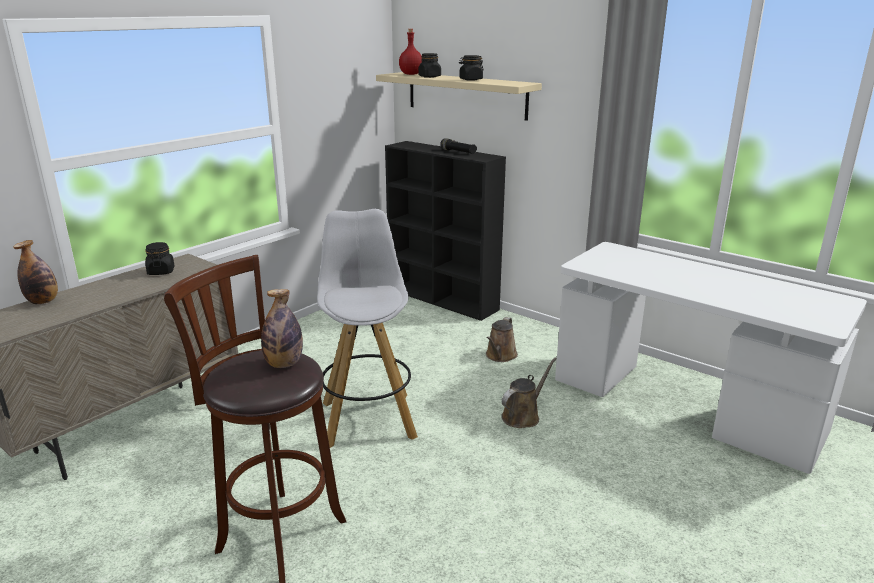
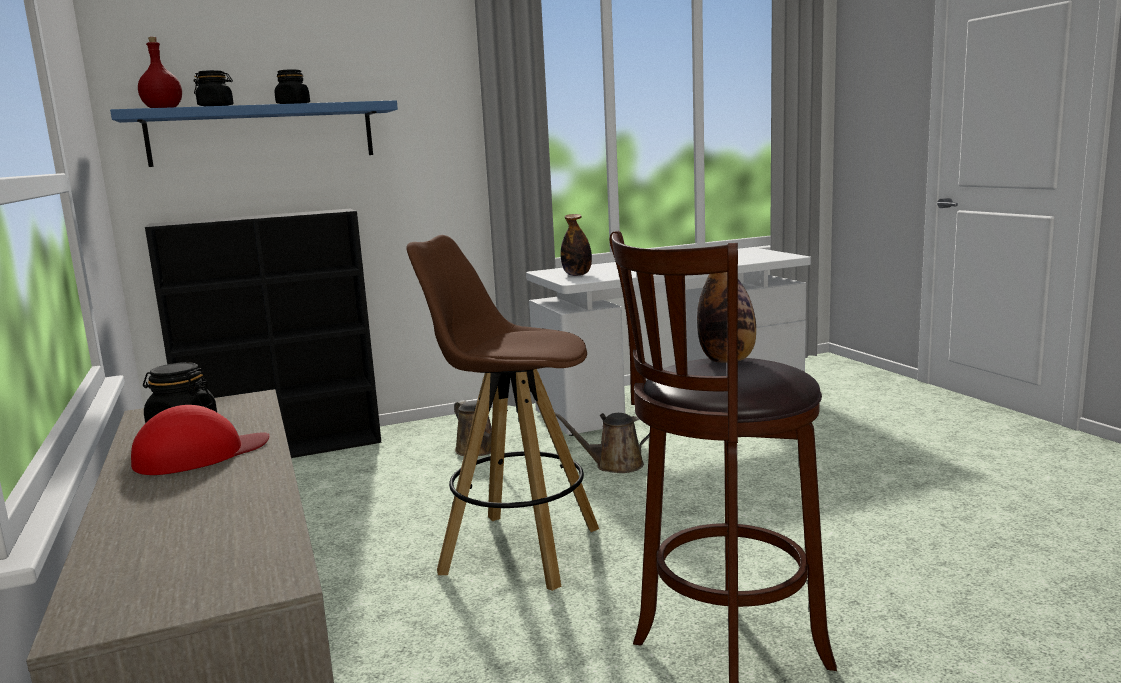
camera: 60 degrees left, 10 degrees down
bottle [13,240,58,304] -> bottle moved to [561,214,592,276]
white stool [317,209,418,448] -> brown stool [406,235,599,591]
beige shelf [376,72,542,121] -> blue shelf [110,100,398,167]
black flashlight [440,139,477,154] -> none
brown watering can [501,358,557,428] -> brown watering can turned 75 degrees counterclockwise [554,412,650,473]
none -> red cap [131,405,269,475]

